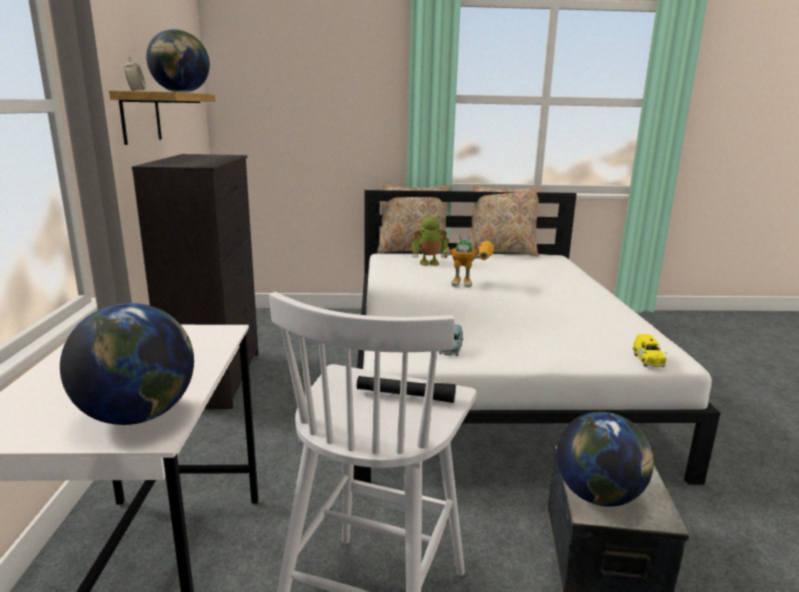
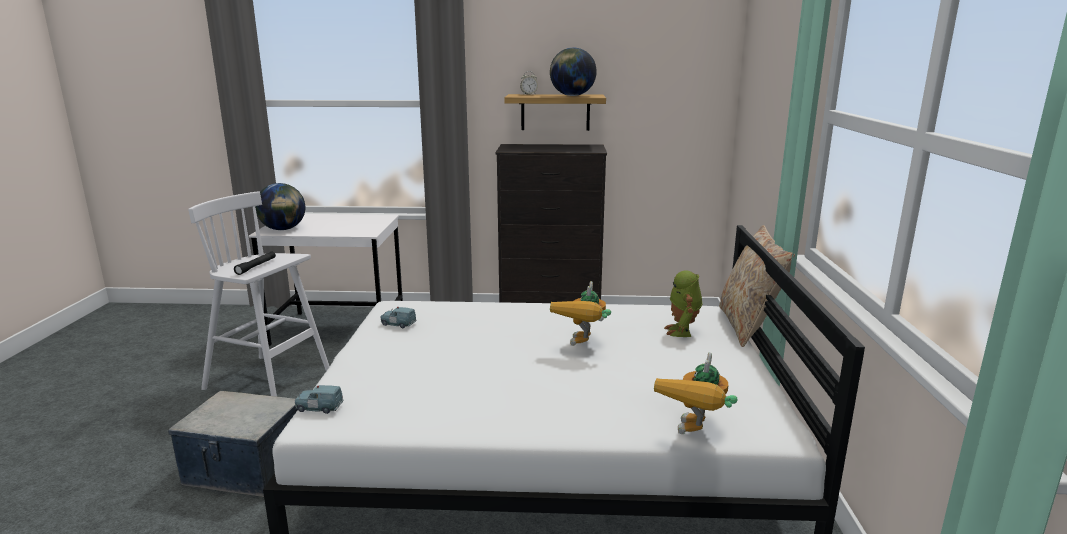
camera: 95 degrees right, 0 degrees up
beige pillow [470,185,542,256] -> none
globe [556,411,654,507] -> none
yellow toy car [632,334,667,368] -> blue toy car [295,385,344,414]
none -> toy robot [654,352,738,434]

